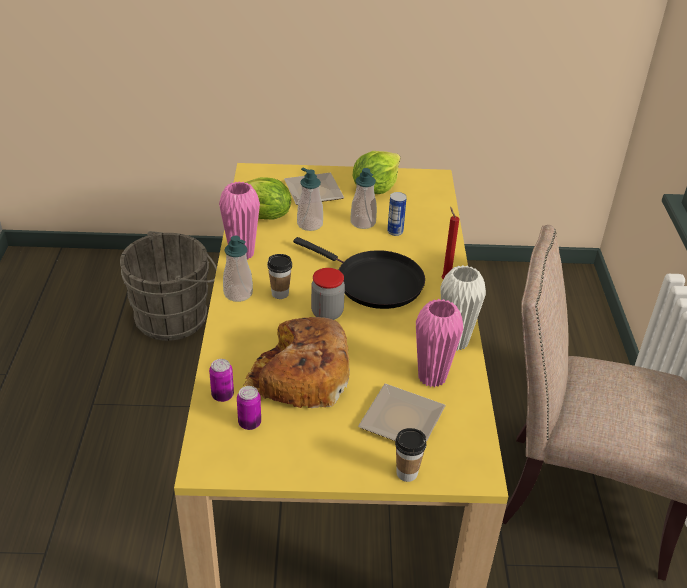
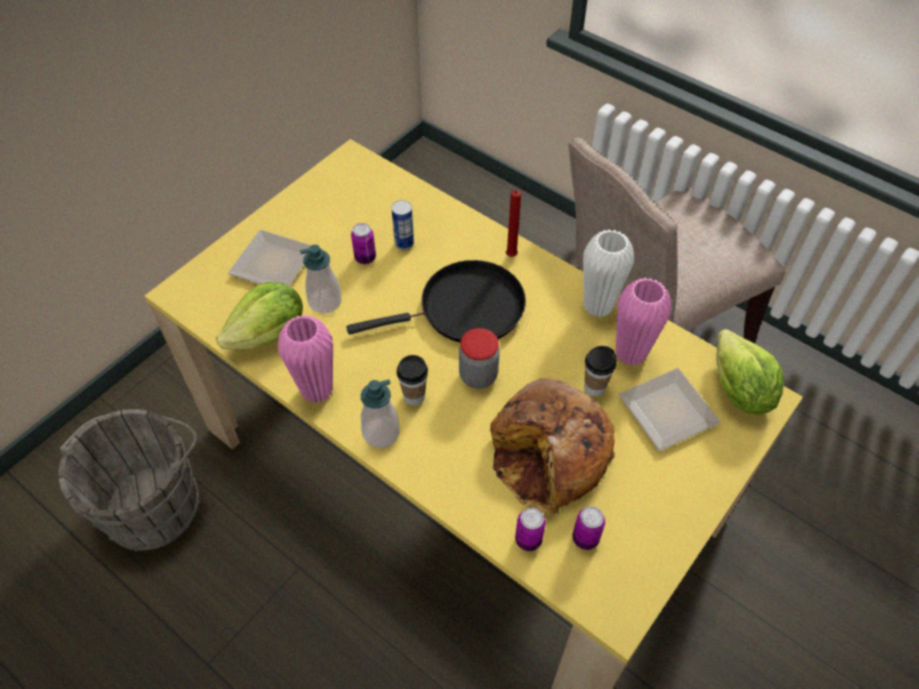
camera: 50 degrees left, 15 degrees up
soap dispenser [350,168,377,229] -> can [351,223,376,264]
lettuce [353,151,400,194] -> lettuce moved to [716,329,784,415]
cup [395,428,427,482] -> cup moved to [584,346,617,396]

